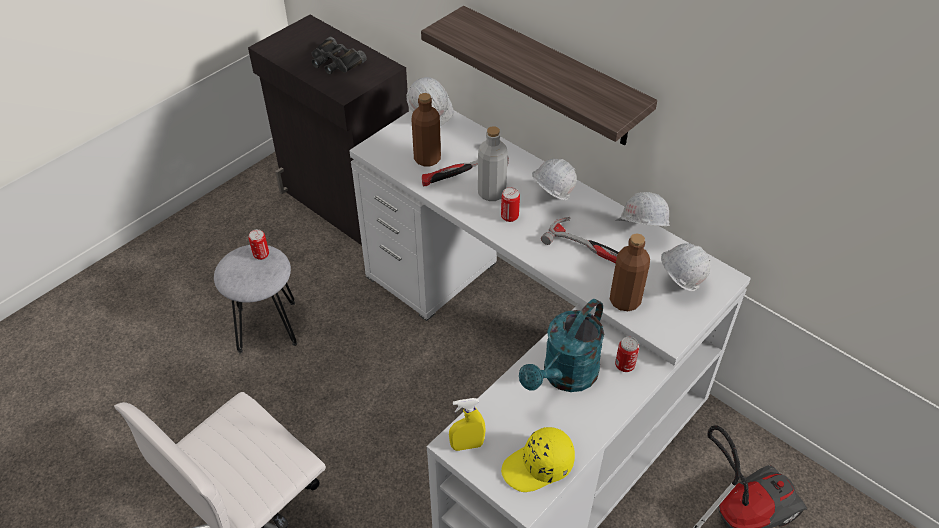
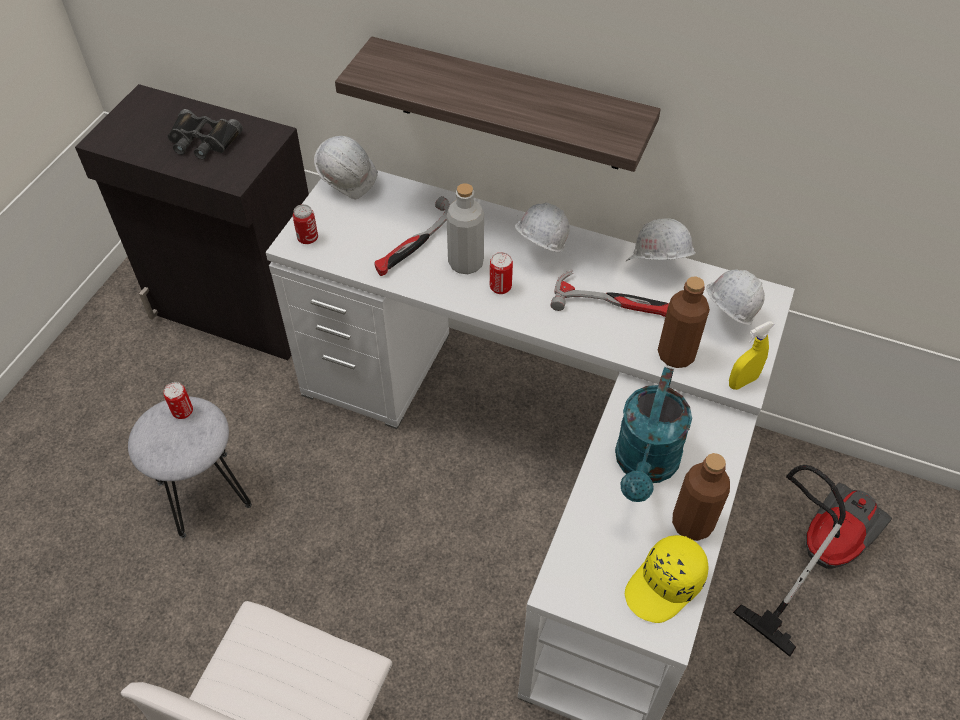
camera: 20 degrees left, 5 degrees up
brown bottle [412,93,441,166] -> brown bottle moved to [672,453,730,541]
yellow spray bottle [449,398,486,451] -> yellow spray bottle moved to [729,321,774,390]
can [615,337,639,372] -> can moved to [293,204,318,244]

